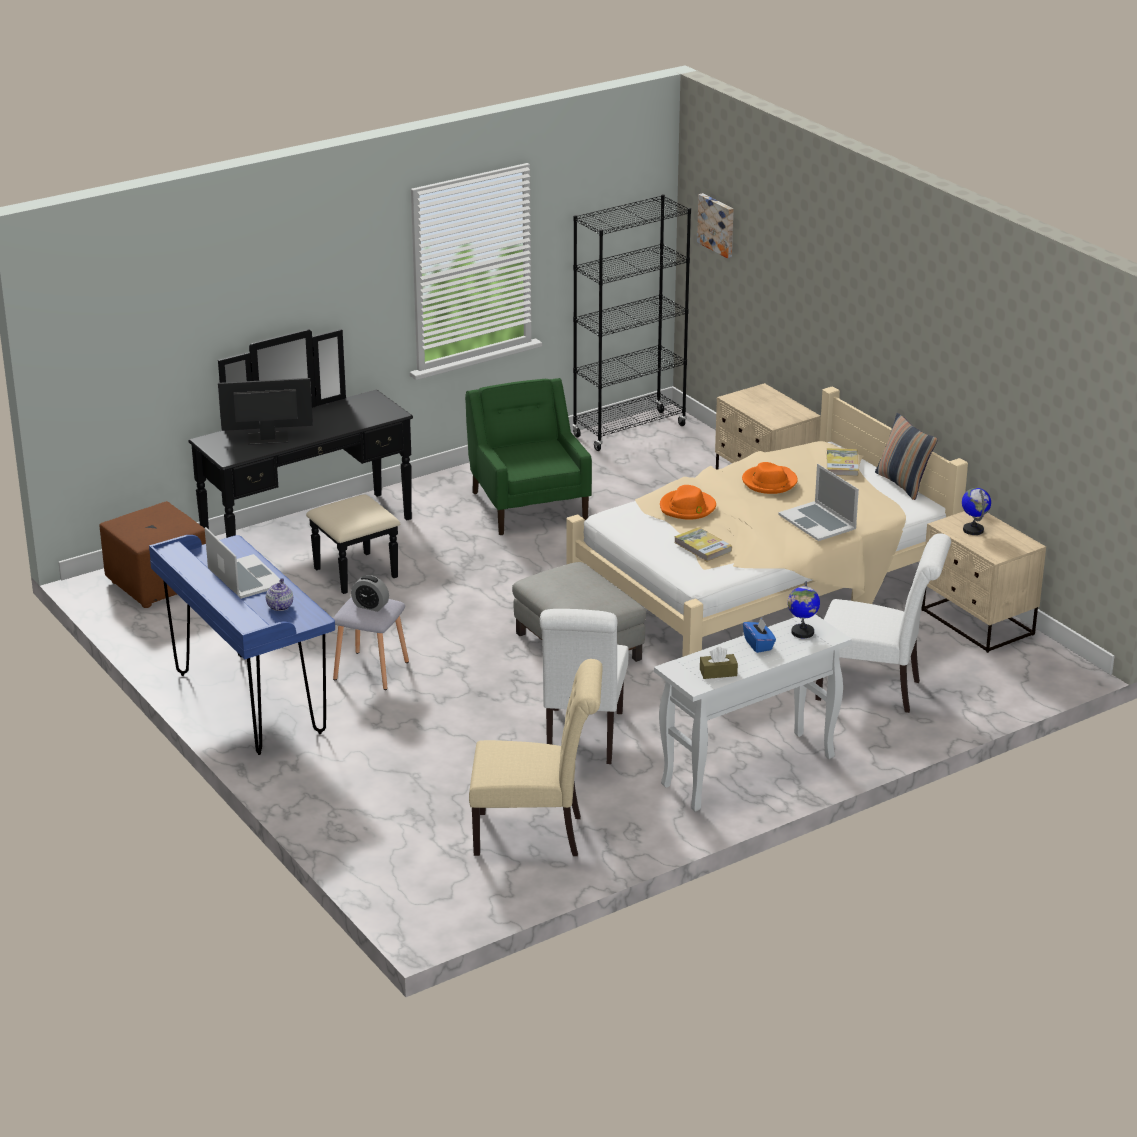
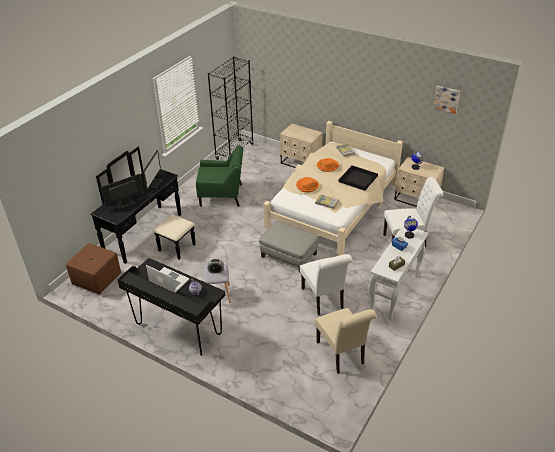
camera: 25 degrees left, 10 degrees up
blue desk [149,535,335,755] -> black desk [117,258,225,356]
green armchair [465,378,592,535] -> green armchair turned 135 degrees clockwise [196,146,243,207]
beige chair [469,659,603,856] -> beige chair turned 90 degrees clockwise [315,308,377,374]
picture [697,193,734,258] -> picture moved to [433,86,460,114]
laptop [778,464,859,541] -> black tray [338,166,378,191]
pillow [875,413,938,500] -> none
none -> monitor [143,150,162,191]

